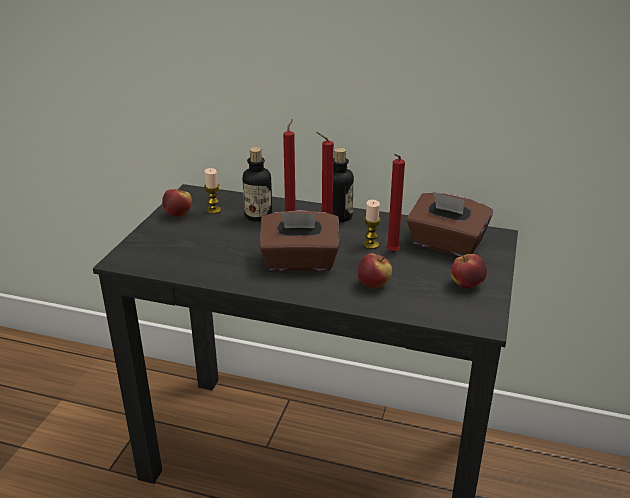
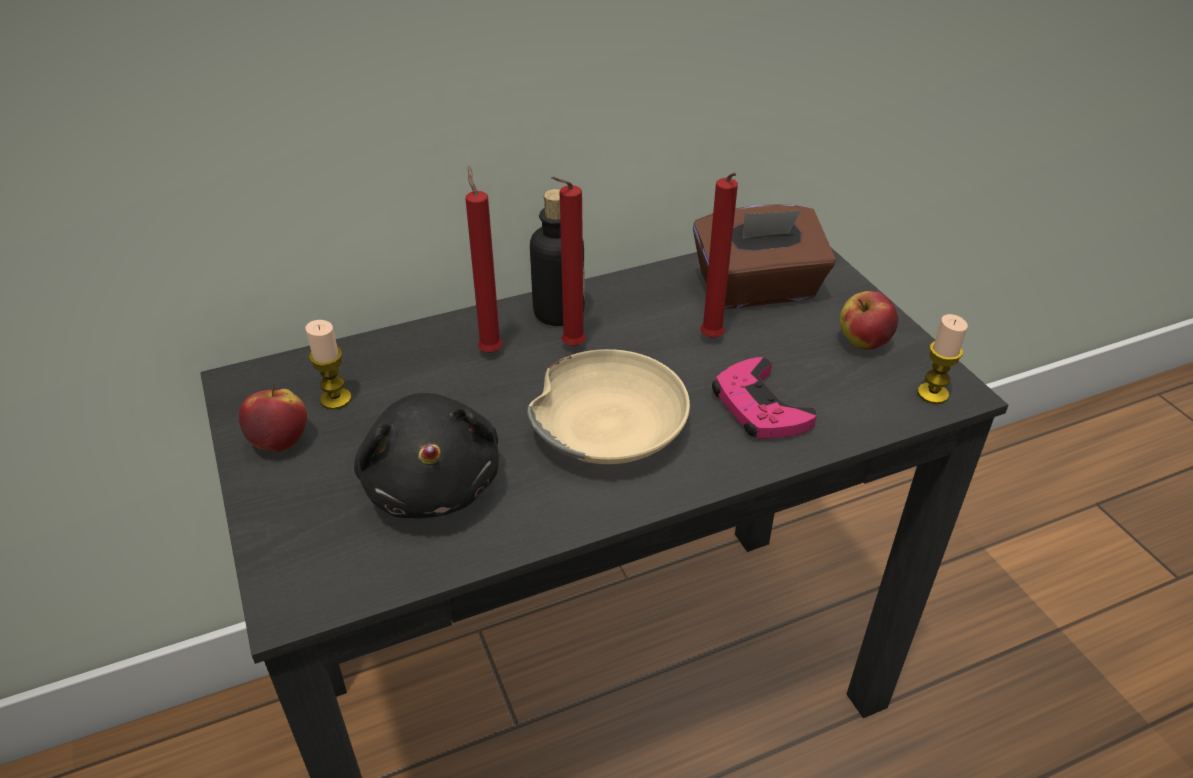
camera: 40 degrees left, 10 degrees up
bottle [243,147,272,222] -> none
brown tissue box [259,210,339,271] -> beige bowl [527,349,690,464]
apple [357,253,392,289] -> pink game controller [712,357,817,439]
candle [363,200,381,249] -> candle moved to [917,314,968,404]
none -> black plush toy [354,393,499,518]

